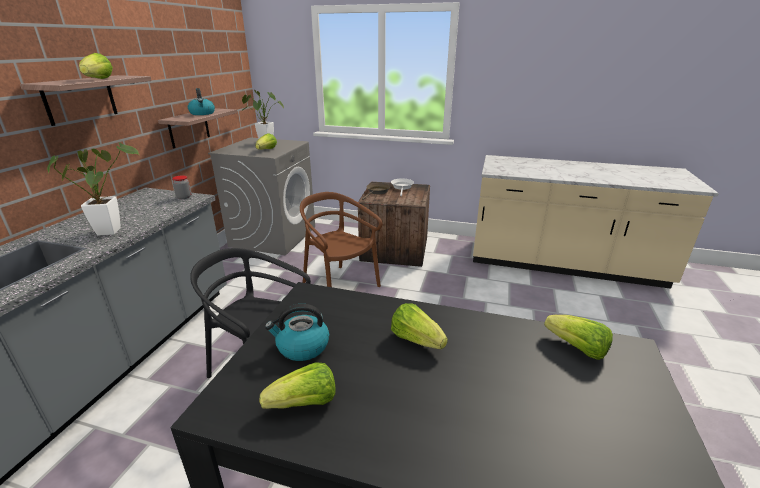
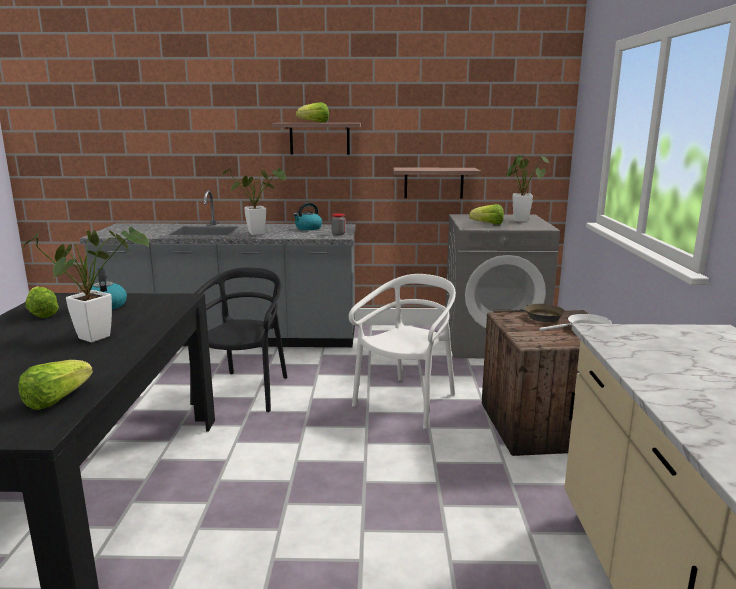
camera: 75 degrees right, 10 degrees down
kettle [188,88,215,115] -> kettle moved to [293,202,322,230]
brown chair [300,192,382,287] -> white chair [349,274,456,429]
lettuce [391,303,448,349] -> potted plant [22,227,149,342]

